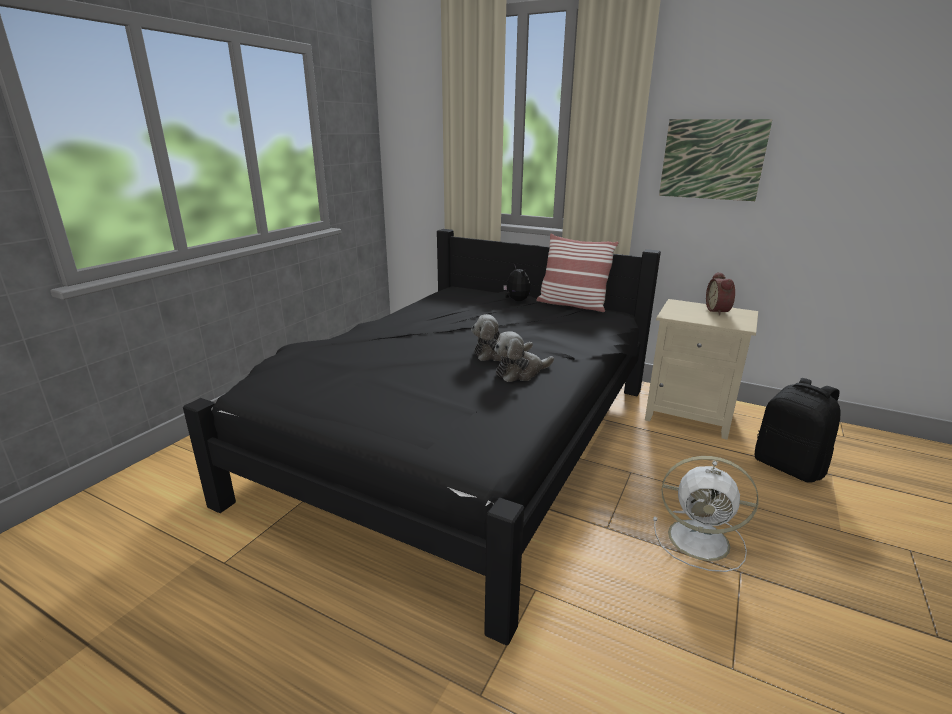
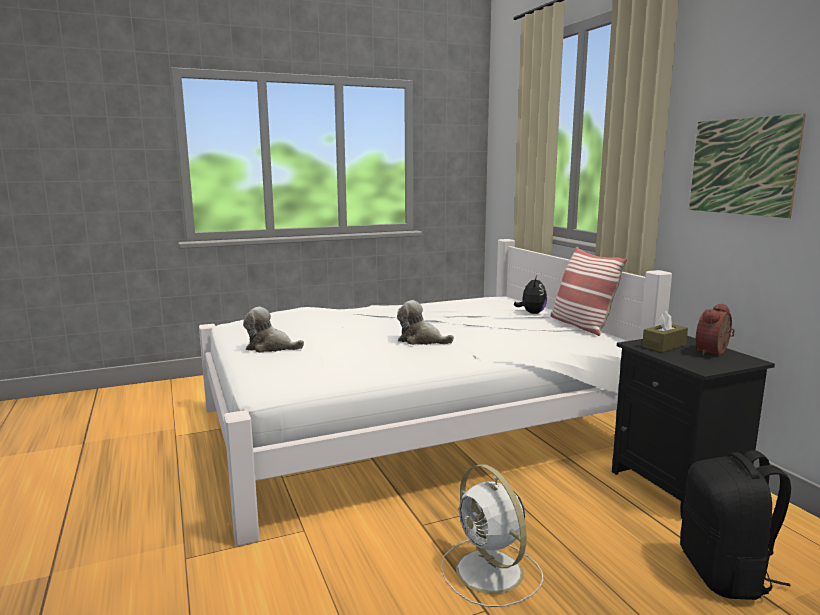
camera: 40 degrees right, 10 degrees down
black bed [183,229,661,645] -> white bed [199,239,672,546]
plush toy [494,331,554,382] -> plush toy moved to [243,307,304,353]
beige nightstand [645,299,758,440] -> black nightstand [612,336,775,519]
none -> brown tissue box [642,311,688,352]

